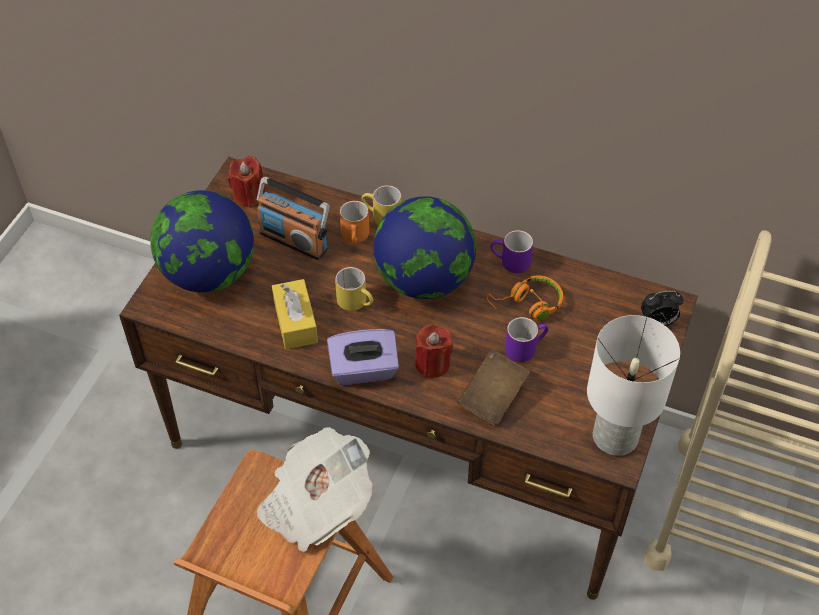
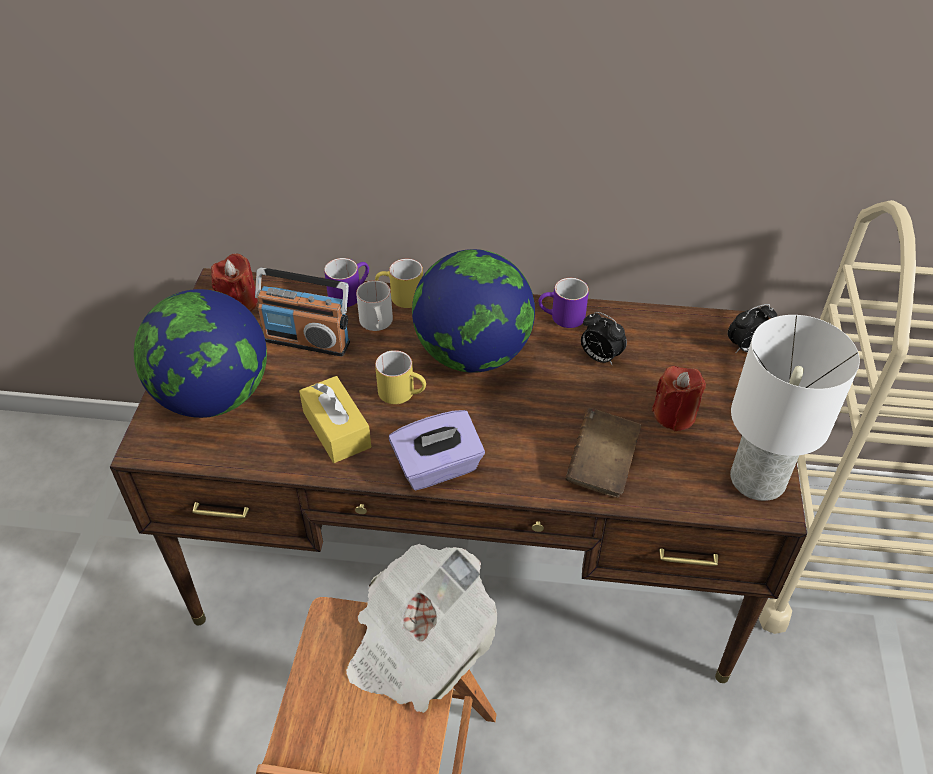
camera: 15 degrees left, 5 degrees down
orange mug [340,201,369,243] -> white mug [356,280,393,331]
red candle [415,325,453,378] -> red candle moved to [652,366,706,431]
orange headphones [487,275,563,321] -> alarm clock [581,312,627,366]
purple mug [505,317,548,362] -> purple mug moved to [324,258,369,307]

